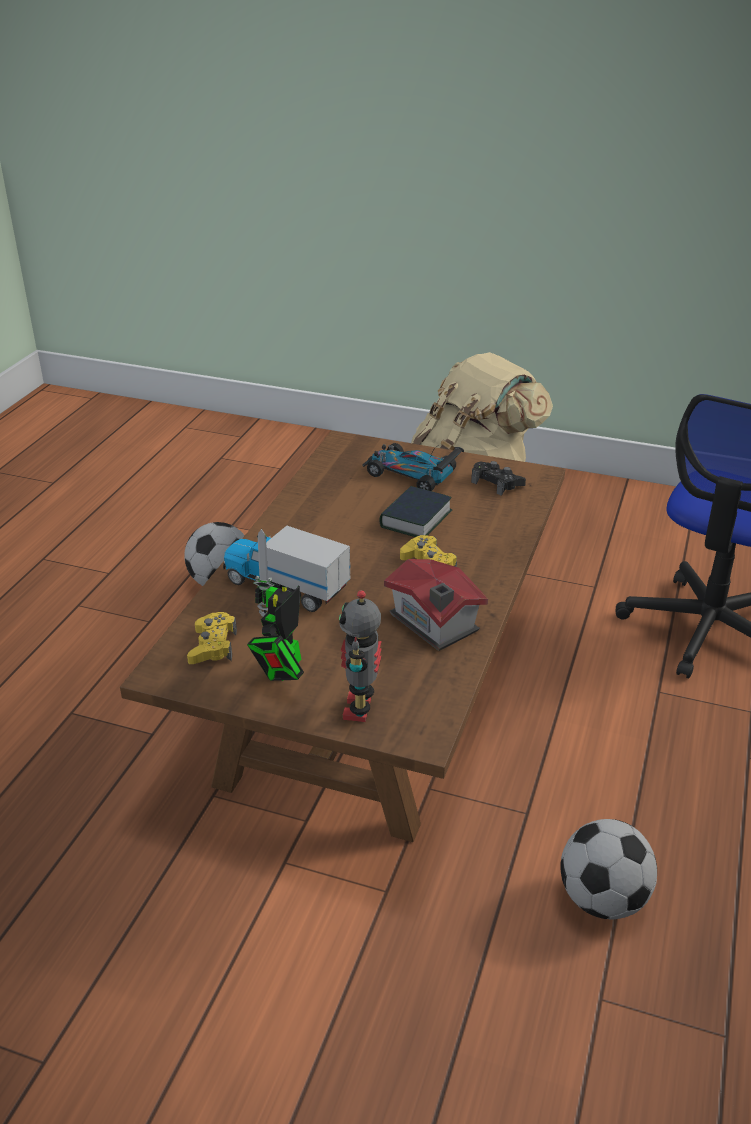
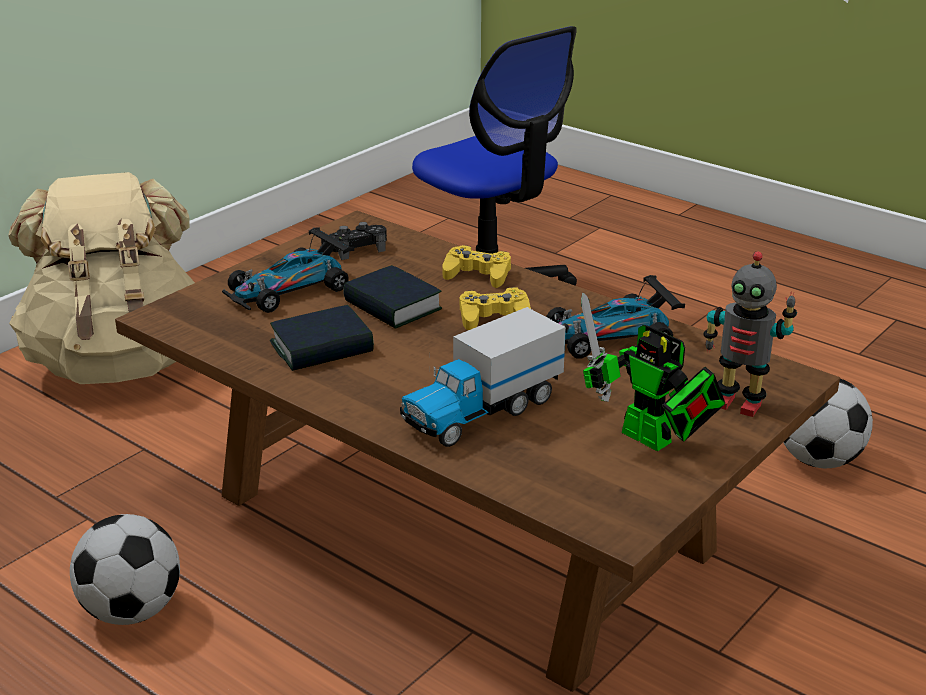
camera: 70 degrees left, 5 degrees down
yellow game controller [187,612,237,664] -> yellow game controller moved to [443,245,511,288]
toy house [384,559,488,651] -> toy car [546,275,685,358]
none -> book [270,305,374,371]

